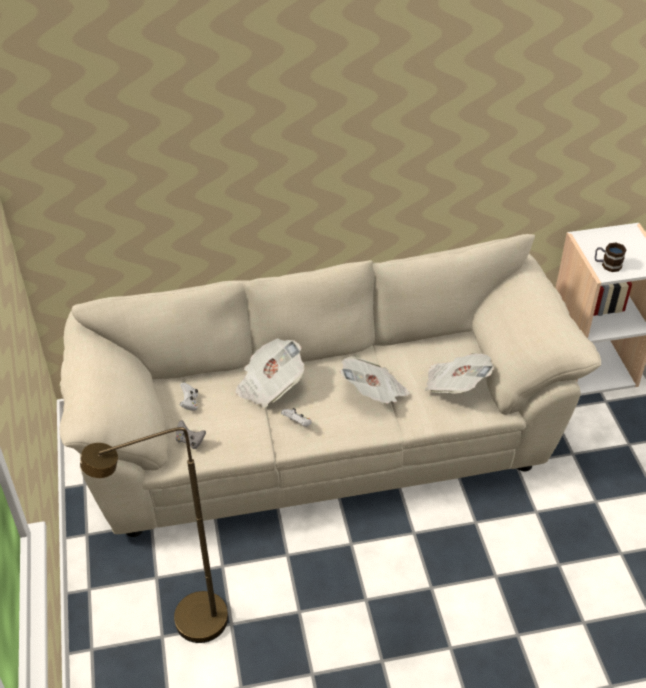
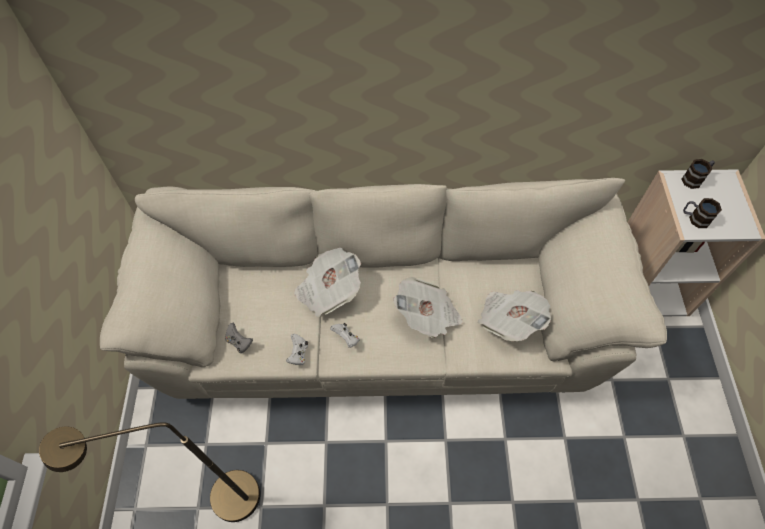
camera: 10 degrees right, 15 degrees up
white game controller [180,382,198,411] -> white game controller moved to [286,334,308,365]
none -> mug [682,159,715,189]

